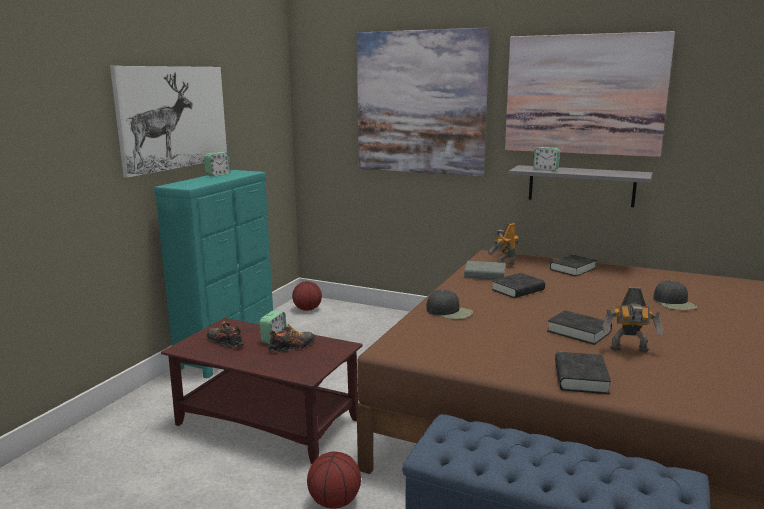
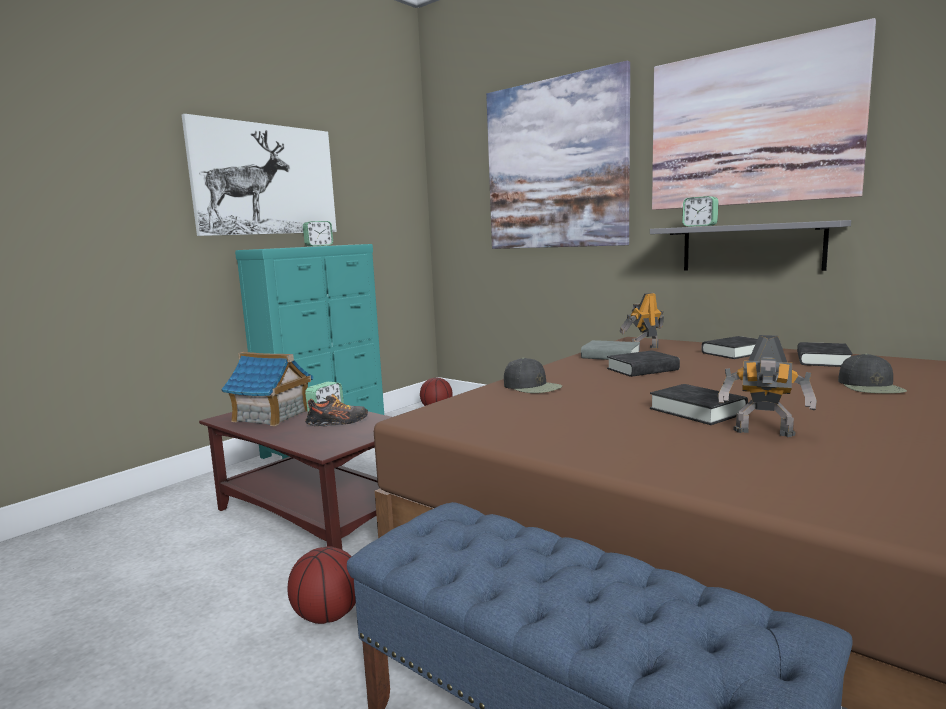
camera: 15 degrees right, 5 degrees down
shoe [207,321,244,348] -> toy house [221,352,314,426]
black book [555,352,611,394] -> black book moved to [797,342,853,367]

